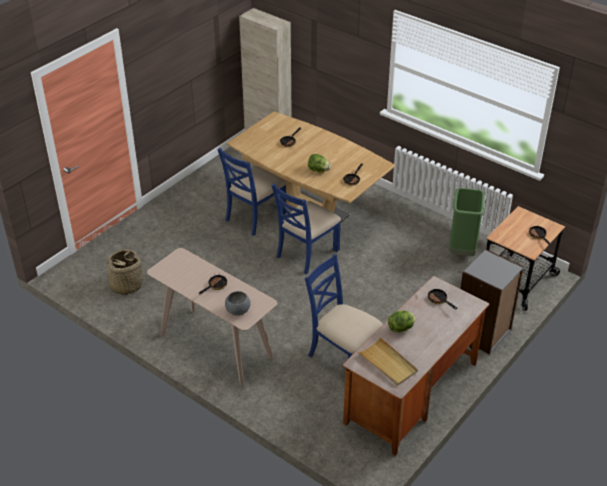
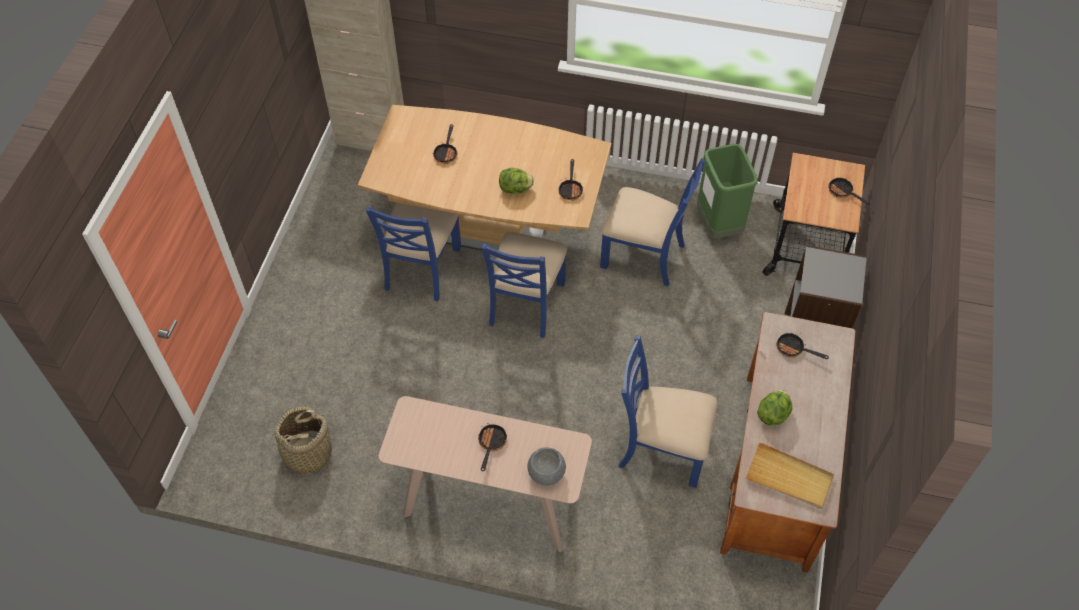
camera: 25 degrees left, 15 degrees up
none -> blue chair [600,158,705,286]

